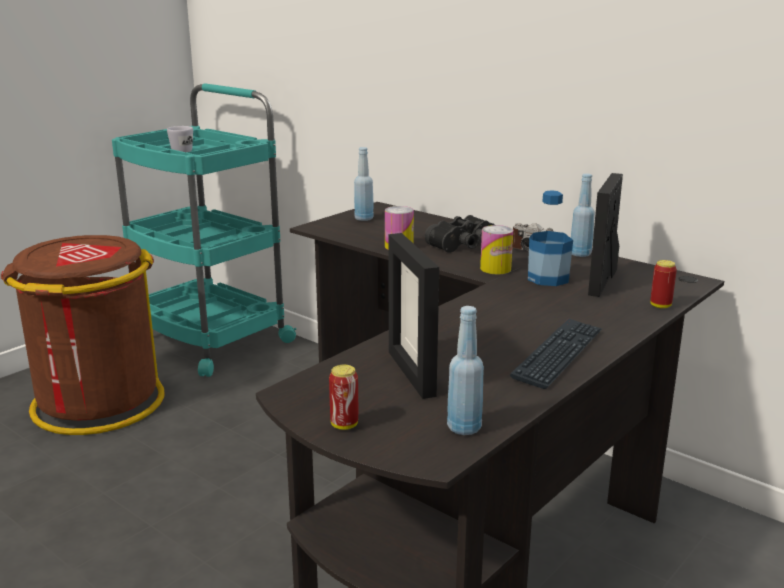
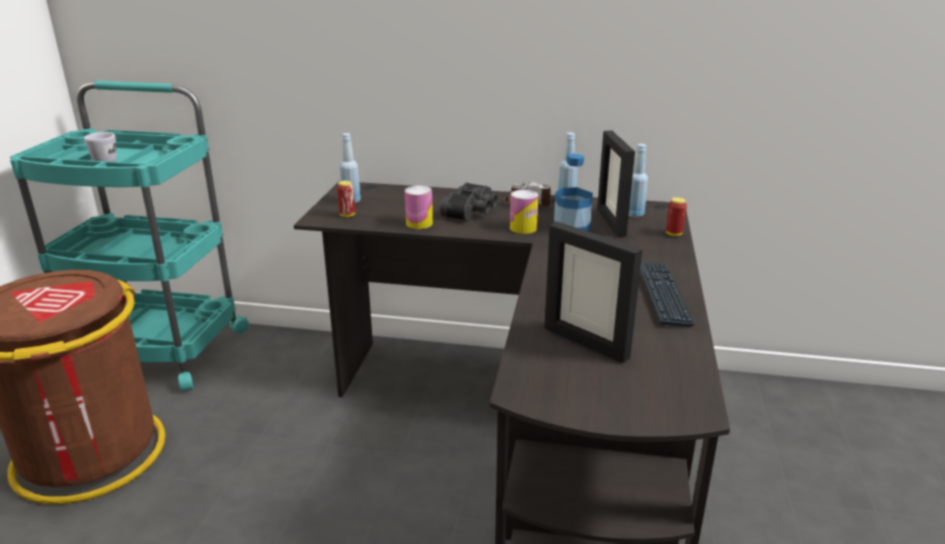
camera: 30 degrees left, 5 degrees up
can [329,365,358,430] -> can moved to [337,180,355,217]
blue bottle [447,306,484,435] -> blue bottle moved to [629,144,648,218]

